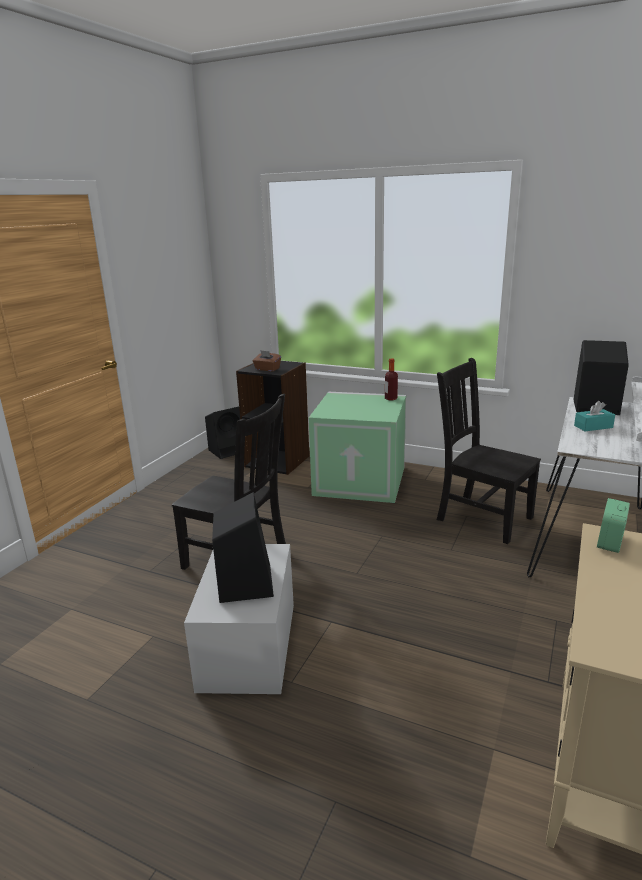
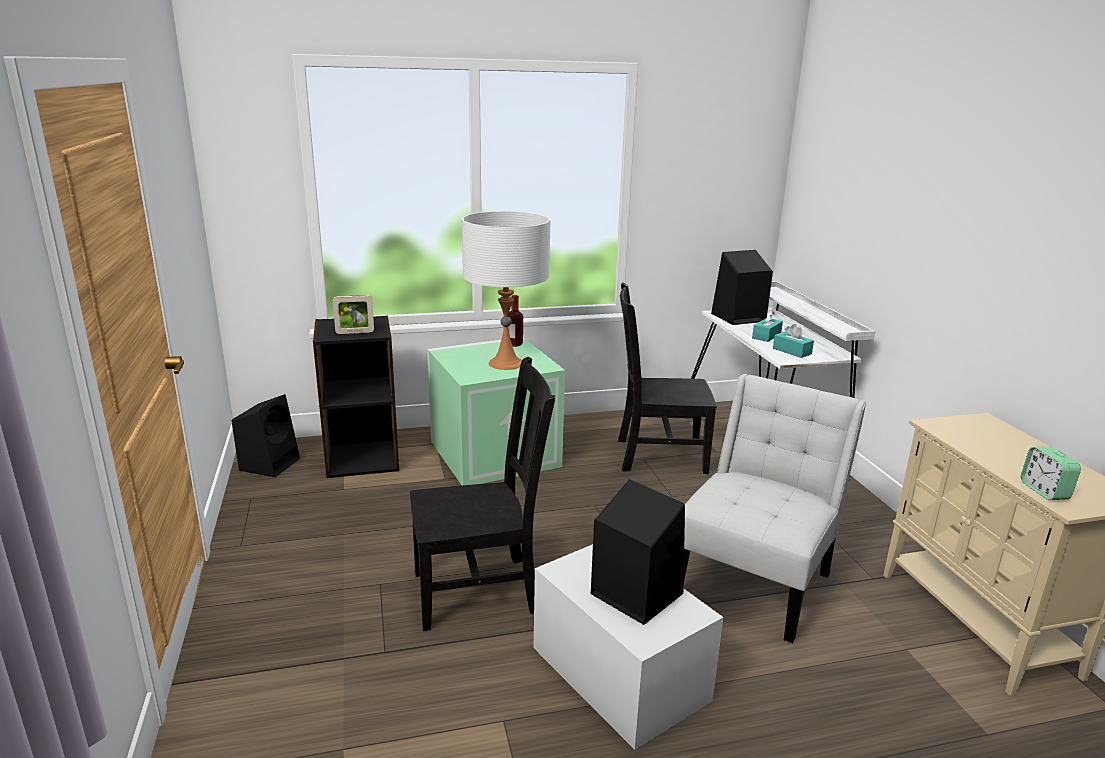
camera: 40 degrees left, 0 degrees up
brown tissue box [253,350,281,371] -> picture frame [333,295,374,334]
alarm clock [597,498,630,553] -> alarm clock moved to [1021,447,1081,500]
none -> white table lamp [462,211,551,370]
none -> white chair [684,374,867,643]
none -> turquoise tissue box [773,324,814,358]

